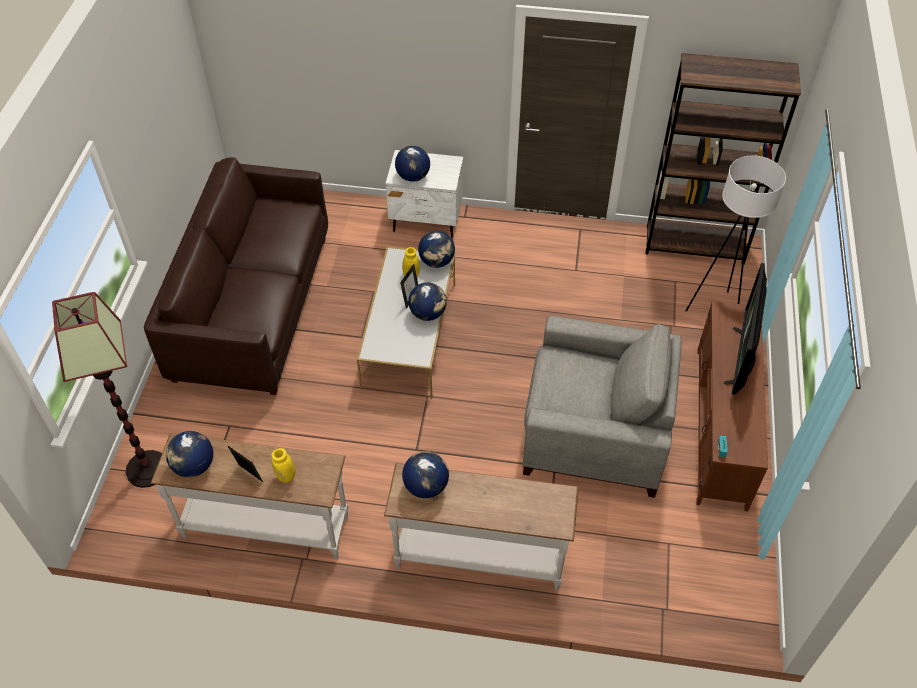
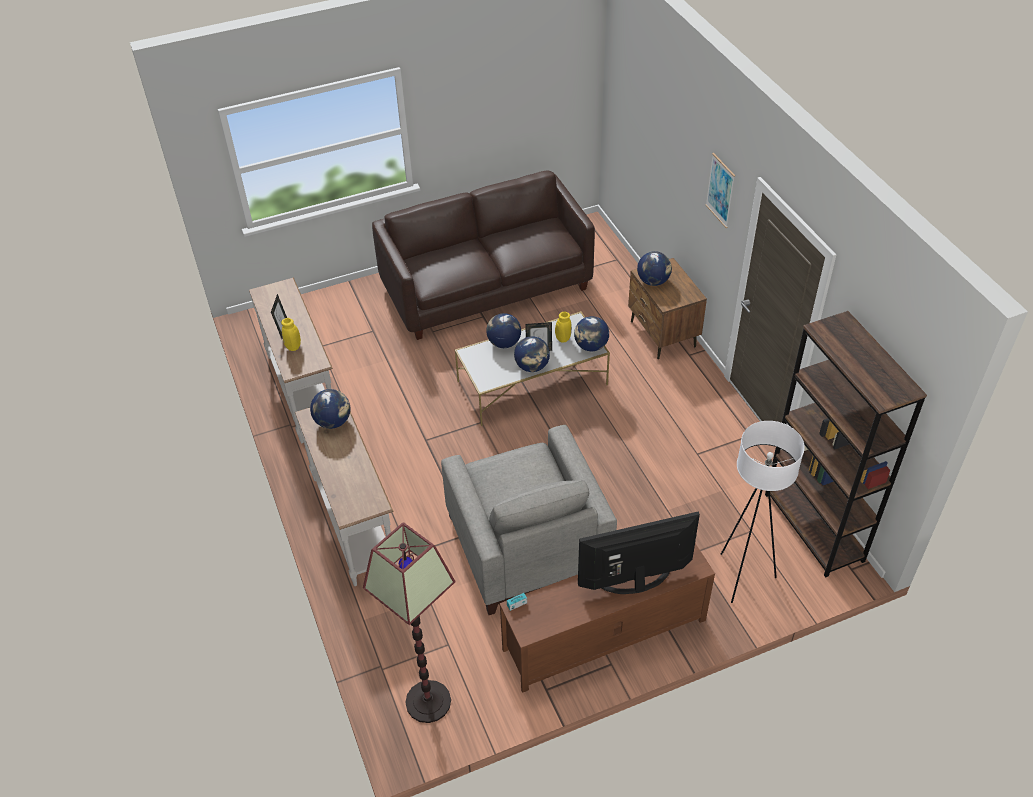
camera: 60 degrees right, 5 degrees down
floor lamp [52,292,162,488] -> floor lamp moved to [363,522,456,723]
globe [166,431,213,477] -> globe moved to [486,313,521,348]
white nightstand [385,150,463,238] -> brown nightstand [628,258,707,359]
none -> picture [705,153,735,228]

